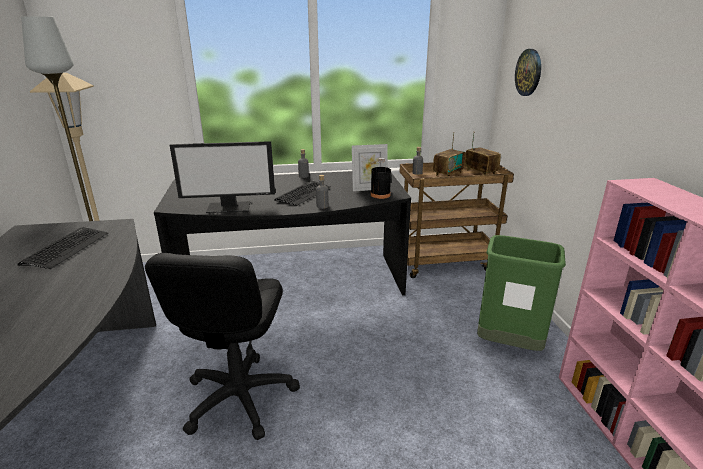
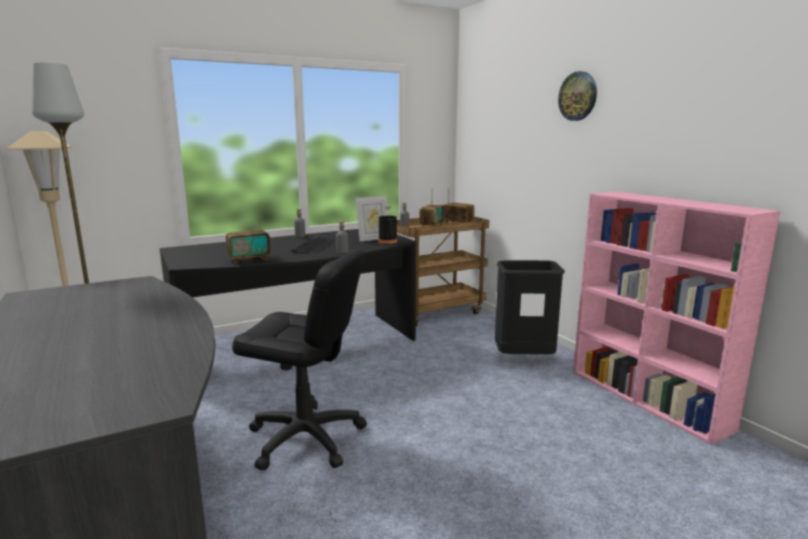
camera: 20 degrees left, 10 degrees down
keyboard [17,227,108,269] -> none
black office chair [145,253,300,440] -> black office chair turned 60 degrees counterclockwise [232,249,367,470]
monitor [170,141,275,213] -> radio [226,208,271,264]
green trash can [477,235,566,351] -> black trash can [495,260,565,354]
wall clock [515,49,541,96] -> wall clock moved to [558,71,597,121]

